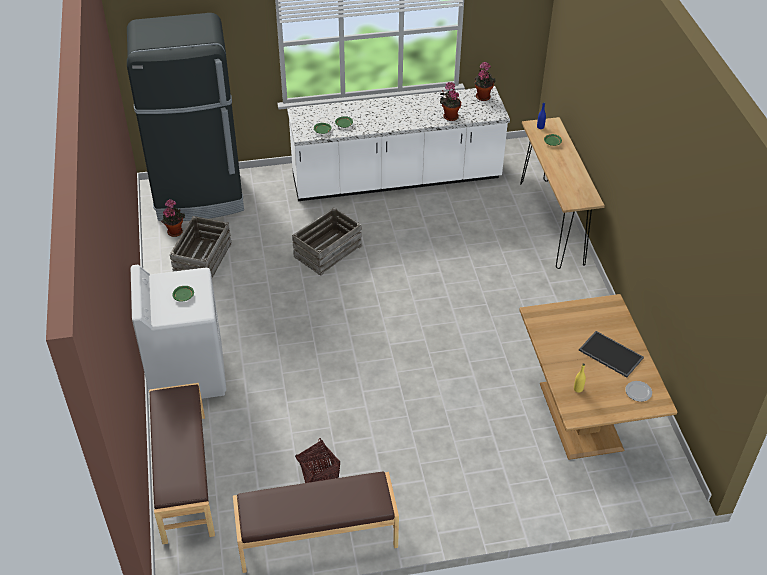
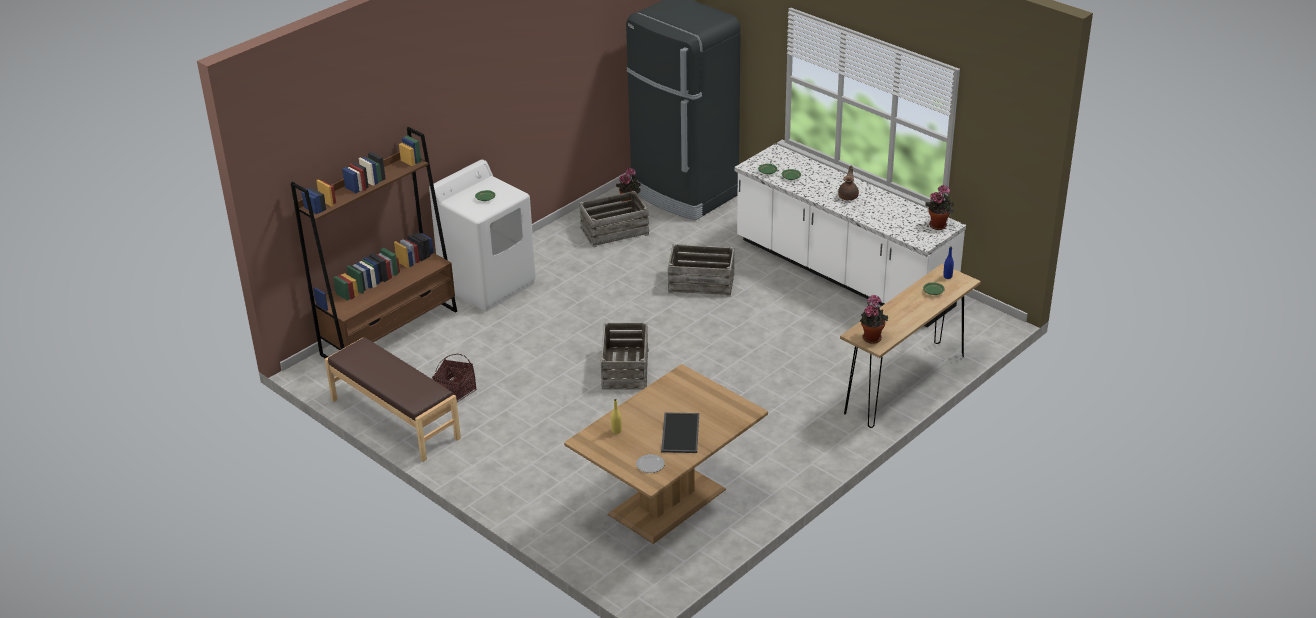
camera: 55 degrees right, 10 degrees down
brown bench [149,383,215,544] -> brown bookcase [291,127,457,358]
potted plant [440,82,461,121] -> potted plant moved to [860,295,888,344]
none -> crate [601,322,649,390]
none -> brown teapot [838,166,859,200]

